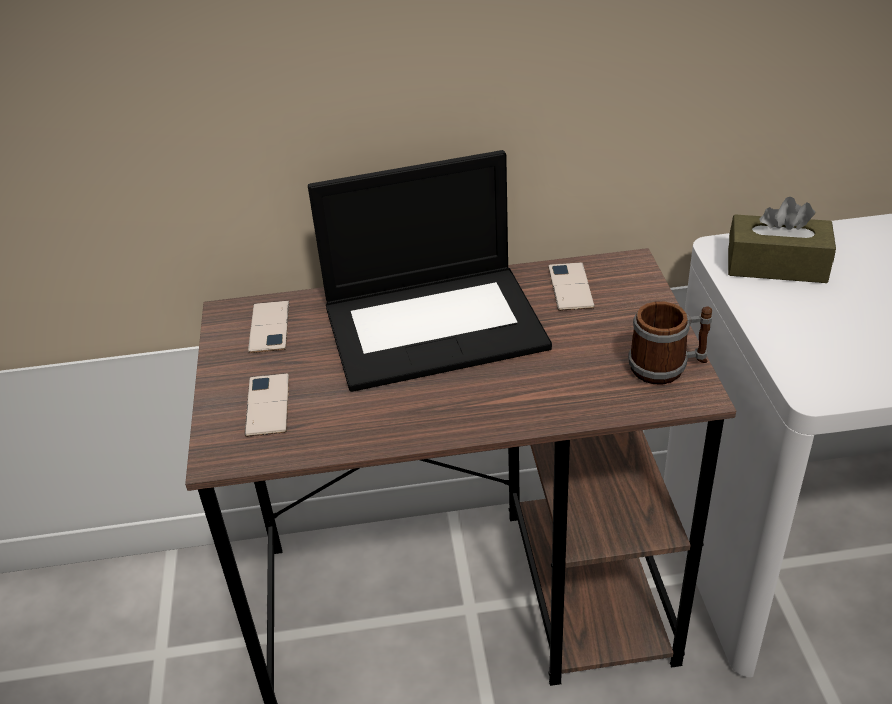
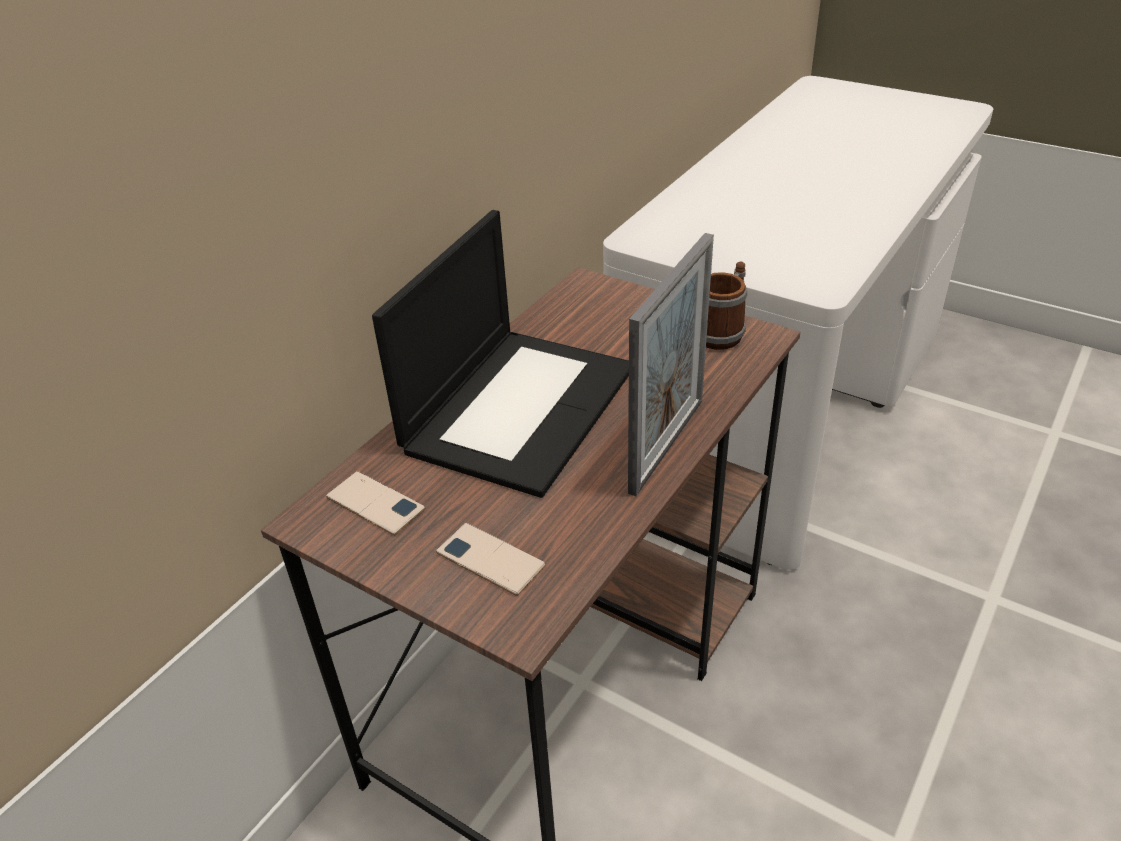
camera: 50 degrees left, 0 degrees up
phone [548,262,594,311] -> none
brown tissue box [728,197,836,283] -> none
none -> picture frame [628,233,714,496]

